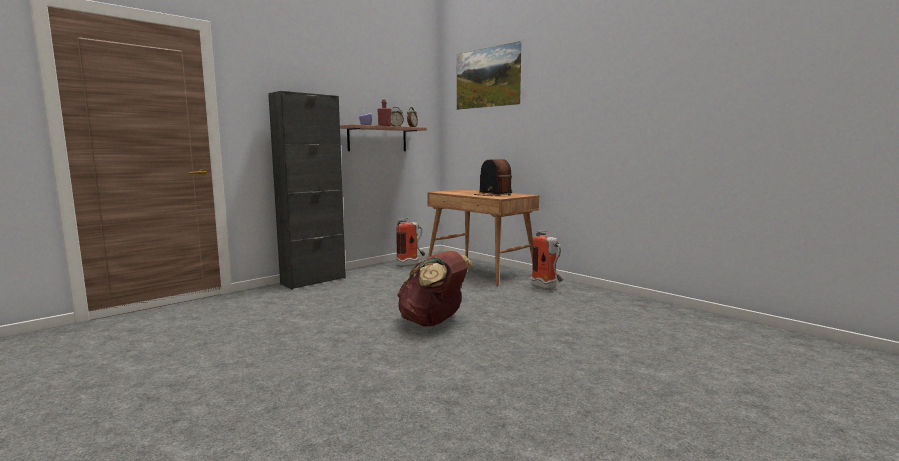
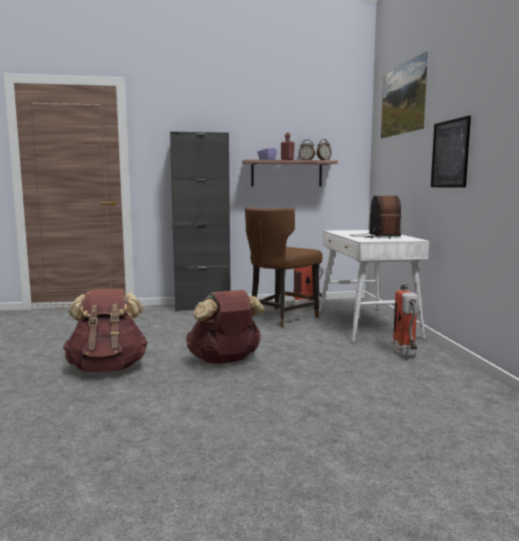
camera: 35 degrees right, 0 degrees up
brown desk [427,189,539,286] -> white desk [319,230,429,342]
none -> brown backpack [63,288,148,372]
none -> brown chair [245,207,323,327]
none -> picture [431,115,471,187]

